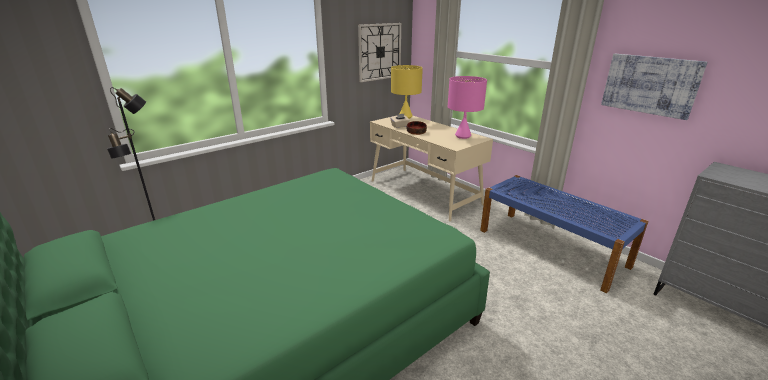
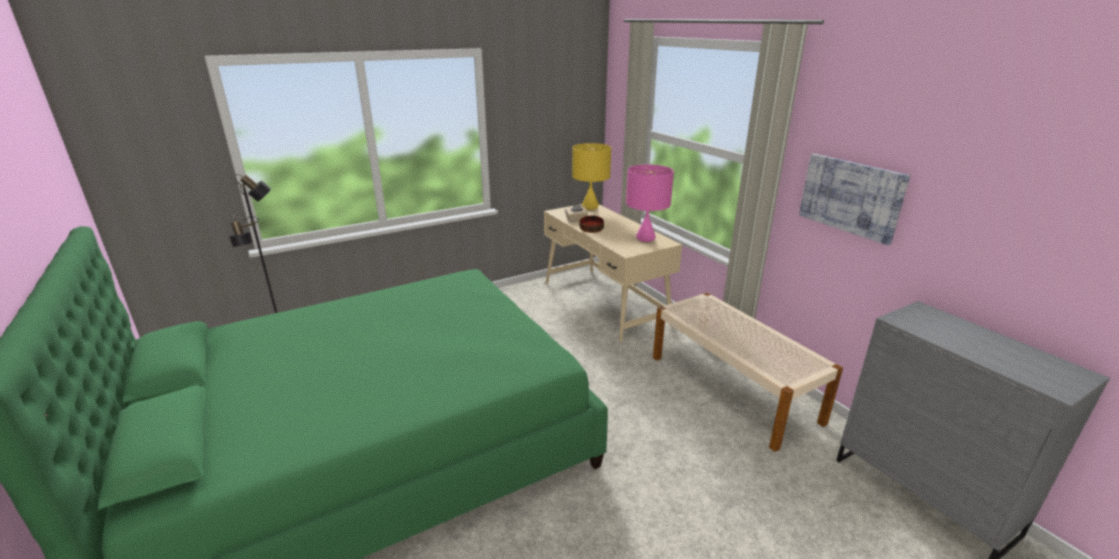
camera: 10 degrees right, 0 degrees up
wall clock [358,23,401,82] -> none
blue bench [480,175,649,294] -> beige bench [653,292,843,452]

